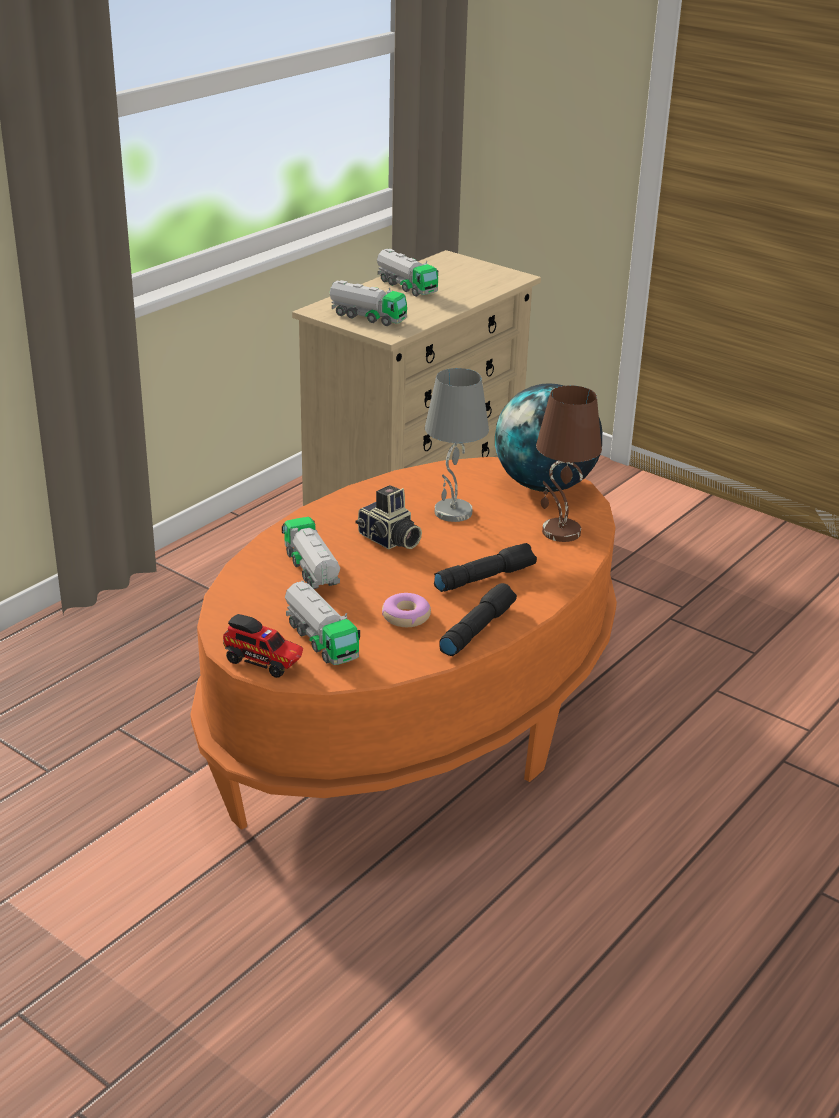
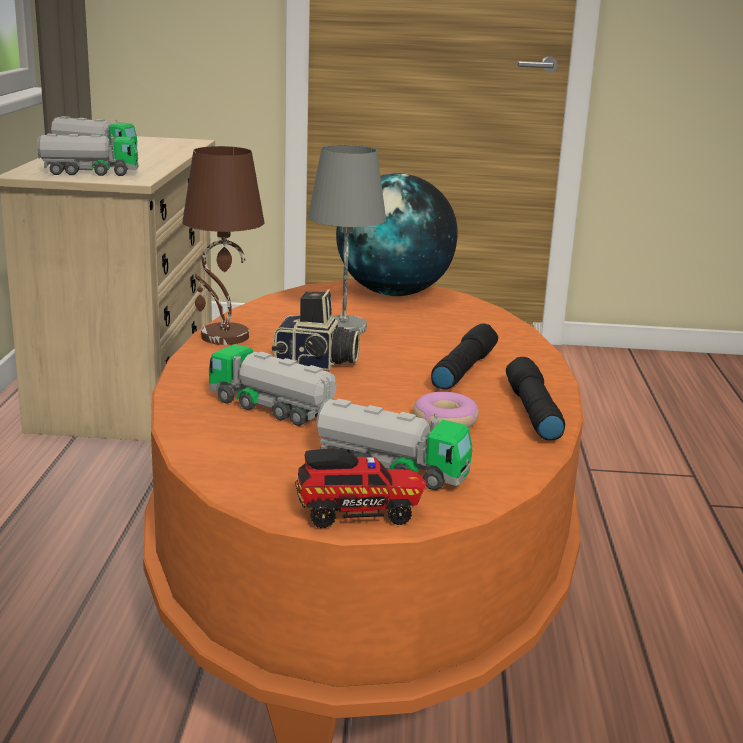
camera: 35 degrees left, 10 degrees down
brown table lamp [536,385,602,542] -> brown table lamp moved to [182,146,264,345]

